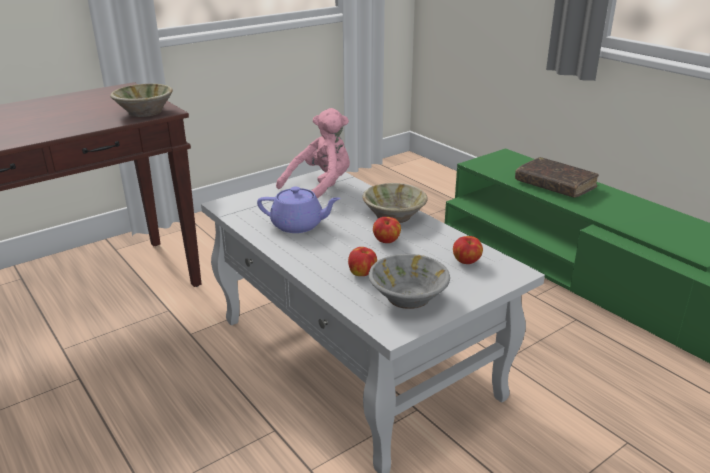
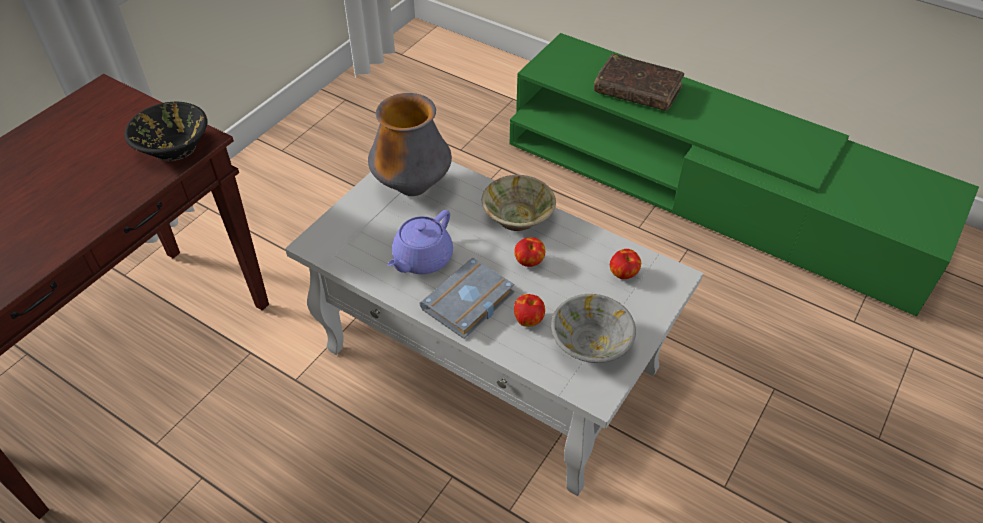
camera: 20 degrees left, 20 degrees up
beige bowl [110,84,173,117] -> black bowl [125,102,208,161]
purple teapot [257,187,341,233] -> purple teapot turned 135 degrees clockwise [388,210,453,274]
pink plush toy [276,108,350,198] -> vase [368,93,452,196]
none -> grey book [420,258,514,339]

